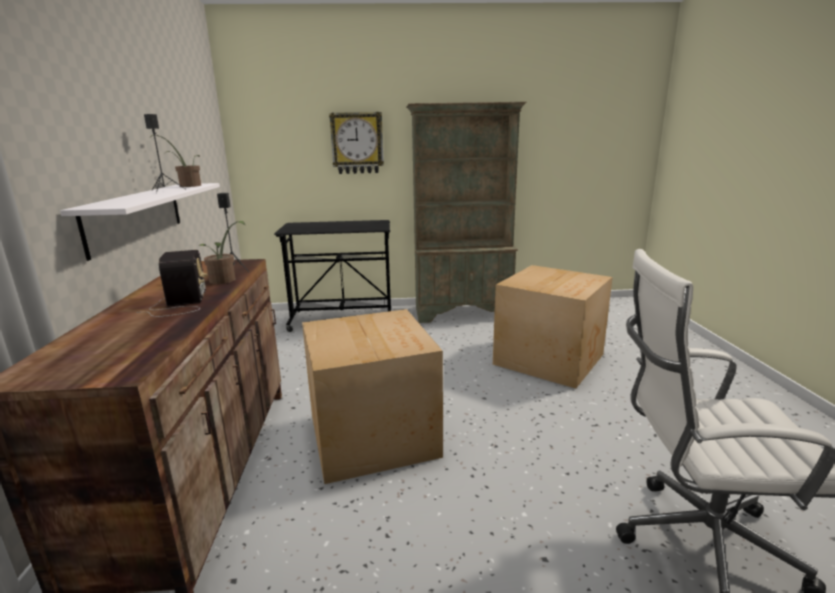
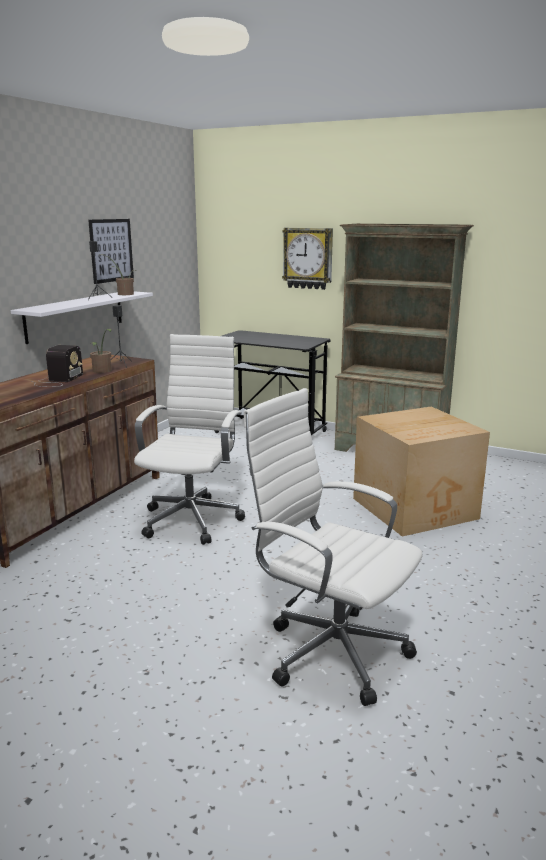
camera: 30 degrees right, 0 degrees up
cardboard box [302,309,443,484] -> white office chair [134,334,245,545]
none -> picture [88,219,134,284]

